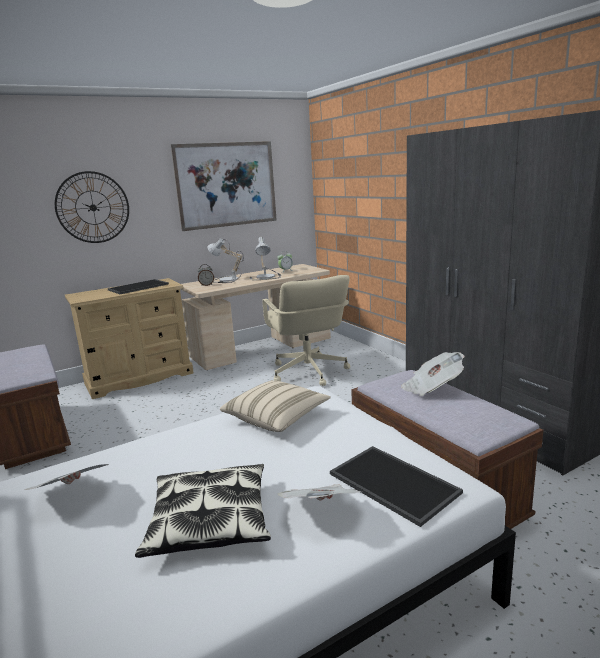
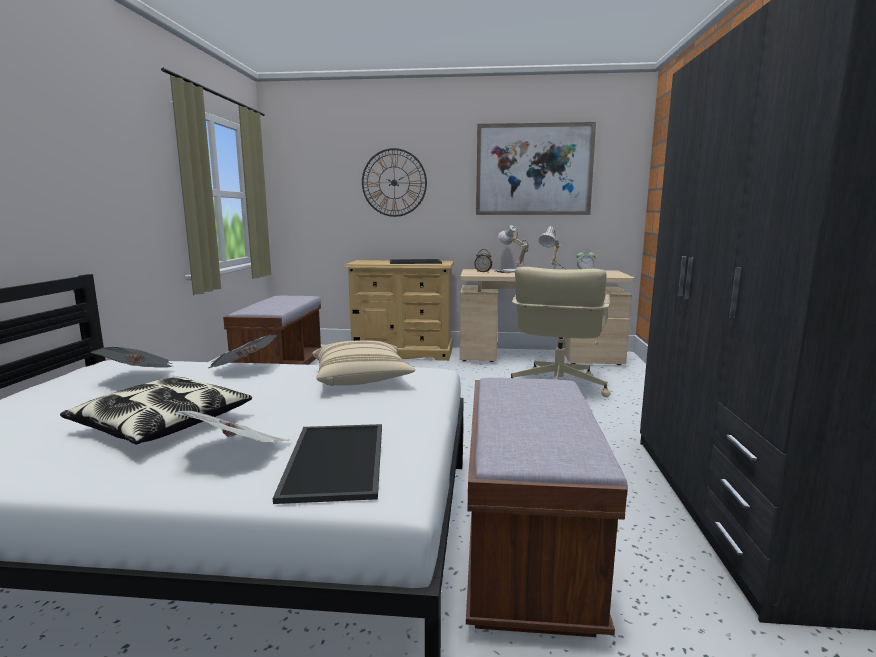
camera: 35 degrees right, 5 degrees down
newspaper [401,352,465,396] -> newspaper moved to [208,335,277,368]

